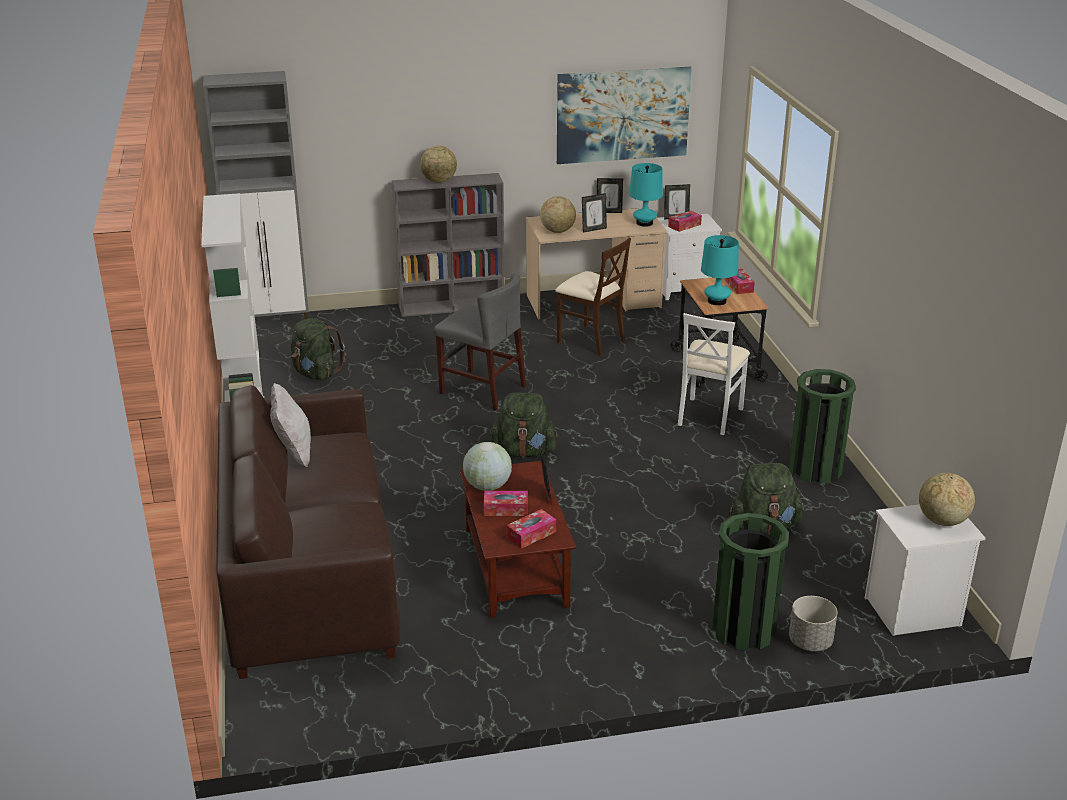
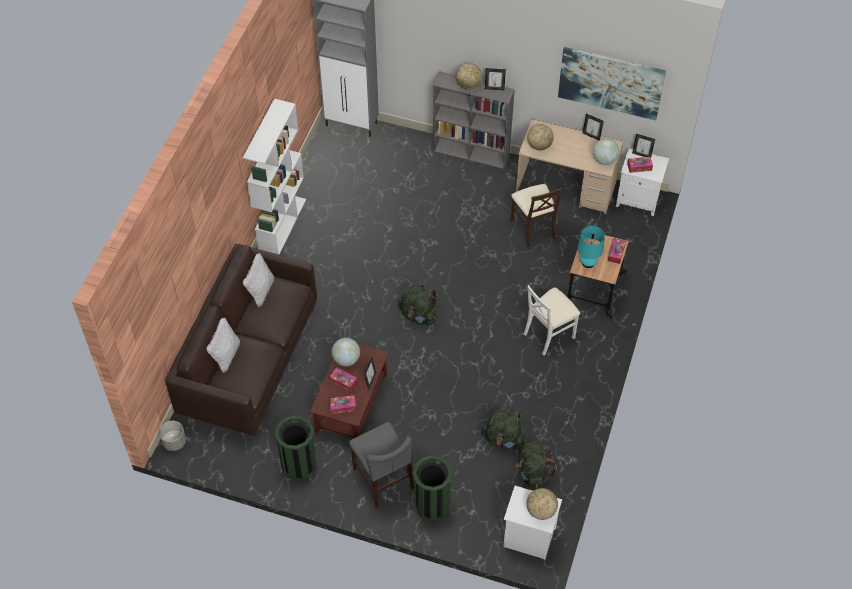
camera: 30 degrees right, 25 degrees up
green backpack [291,318,345,380] -> green backpack moved to [515,442,557,490]
grey chair [434,273,526,411] -> grey chair moved to [349,422,414,508]
picture frame [582,193,607,233] -> picture frame moved to [485,68,506,90]
turquoise table lamp [629,163,663,227] -> globe [593,138,619,165]
green trash can [789,369,856,484] -> green trash can moved to [275,415,317,480]
grey planter [789,596,838,651] -> grey planter moved to [159,421,186,451]
none -> white pillow [206,317,240,373]

